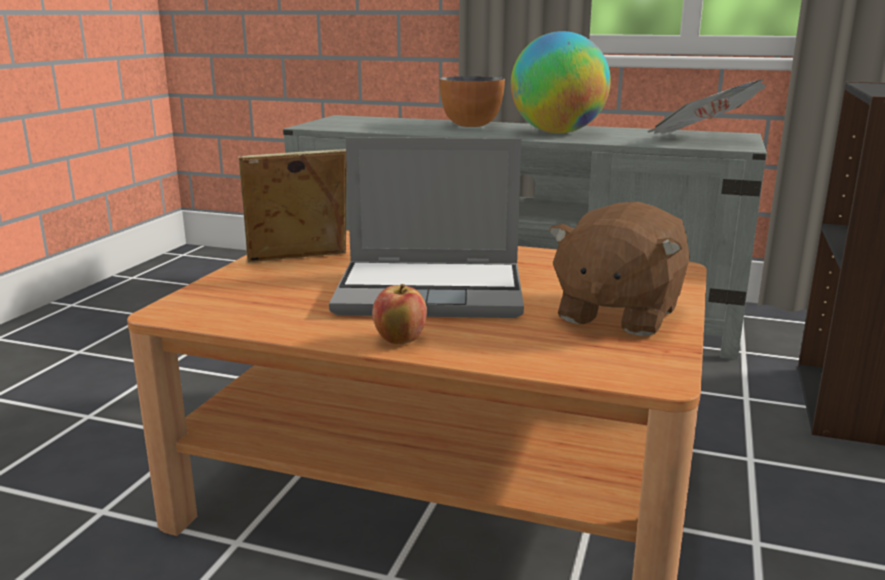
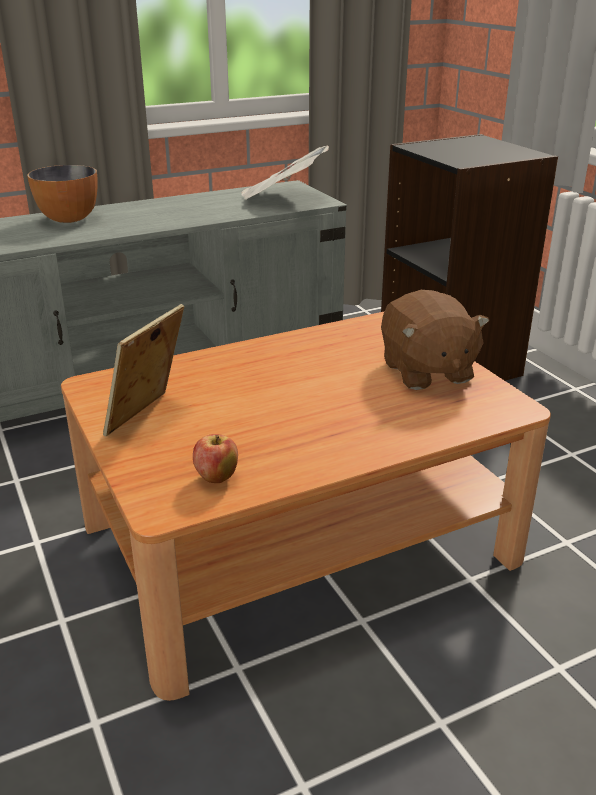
camera: 45 degrees left, 10 degrees up
laptop [329,137,524,318] -> none
apple [372,284,427,344] -> apple moved to [193,434,238,483]
globe [511,31,611,133] -> none

